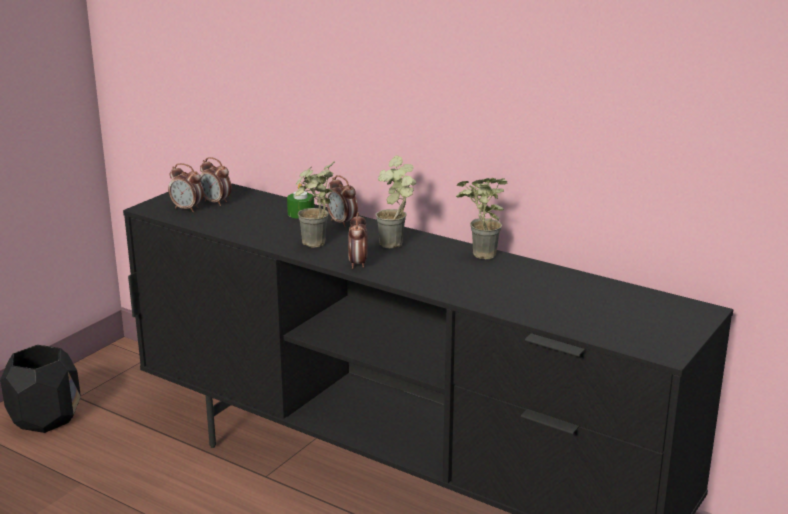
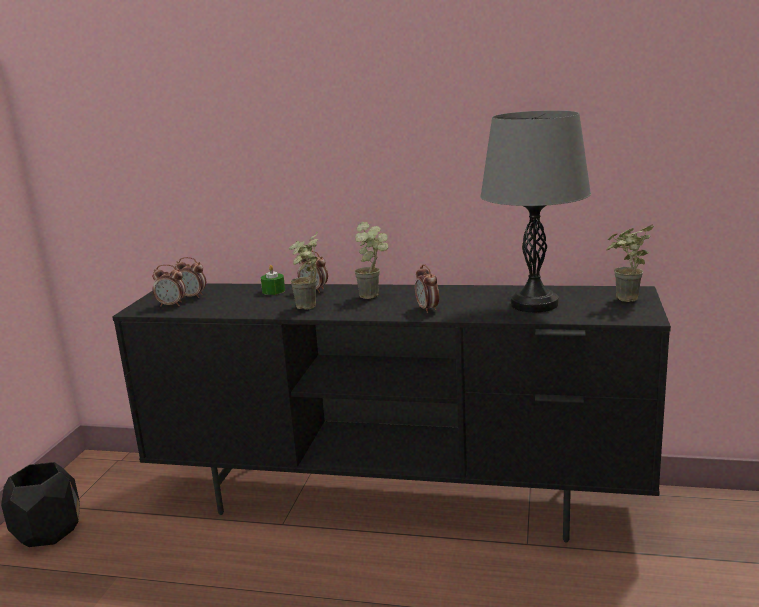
camera: 20 degrees left, 5 degrees down
alarm clock [348,212,368,269] -> alarm clock moved to [415,264,439,313]
potted plant [456,178,508,259] -> potted plant moved to [606,224,654,302]
none -> grey table lamp [480,110,591,312]

